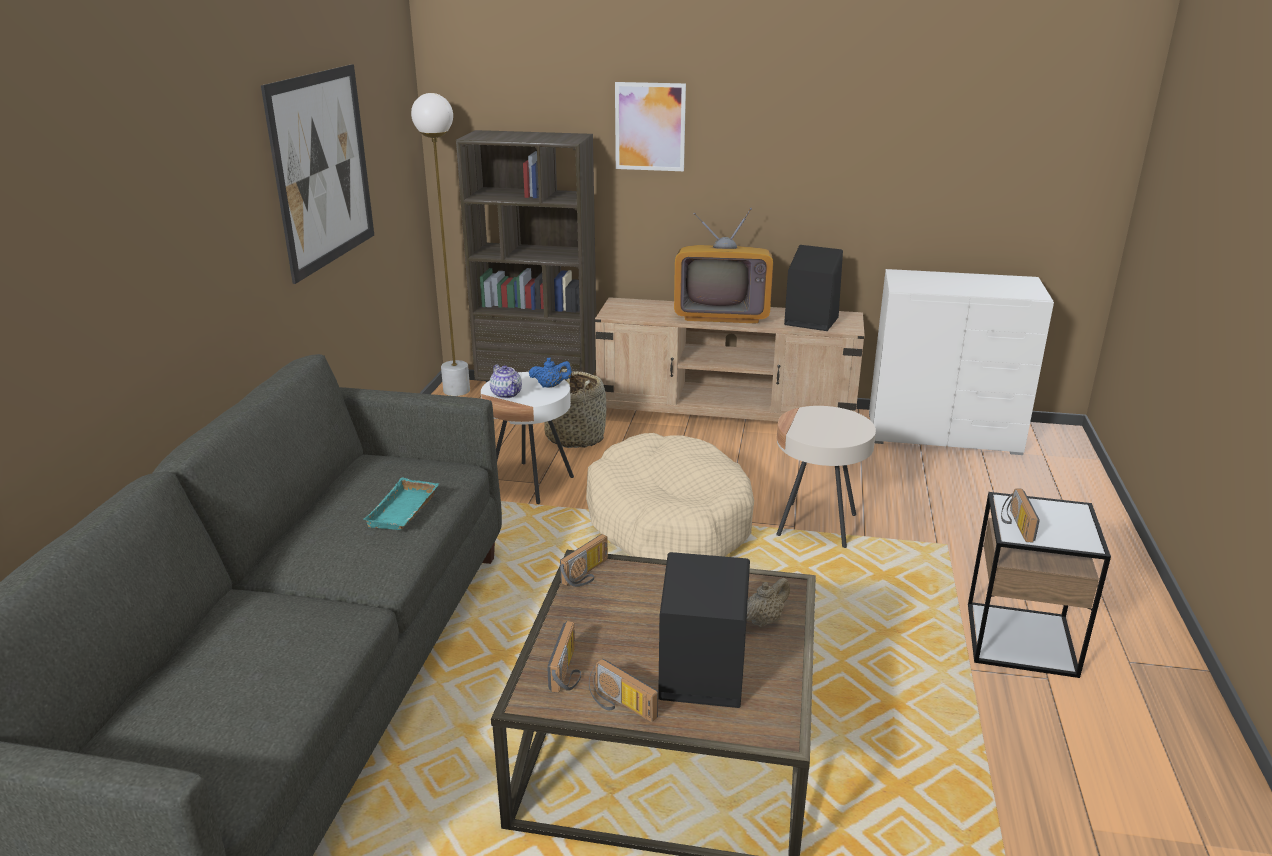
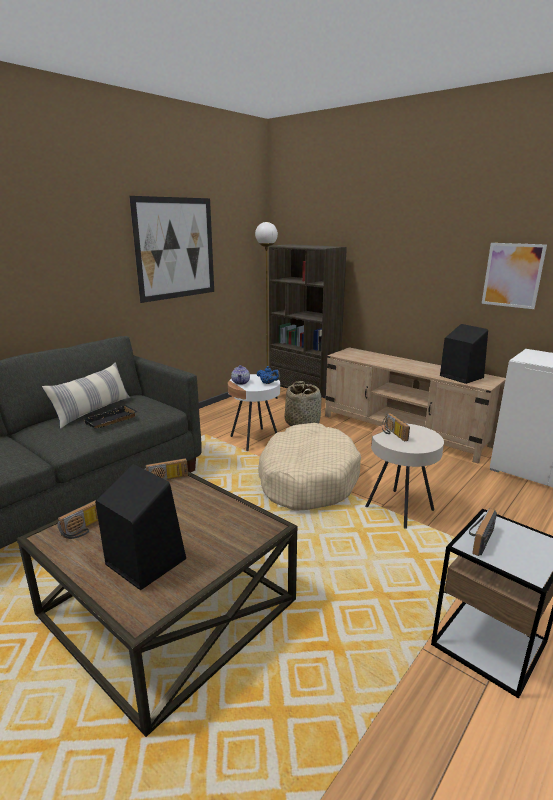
camera: 30 degrees right, 5 degrees down
turquoise tray [364,478,439,530] -> black tray [83,405,138,429]
radio [589,659,658,722] -> radio moved to [382,413,410,441]
picture [615,82,686,171] -> picture moved to [482,243,547,309]
television [674,208,773,324] -> none
beige teapot [747,578,790,627] -> none
none -> pillow [42,362,130,429]

